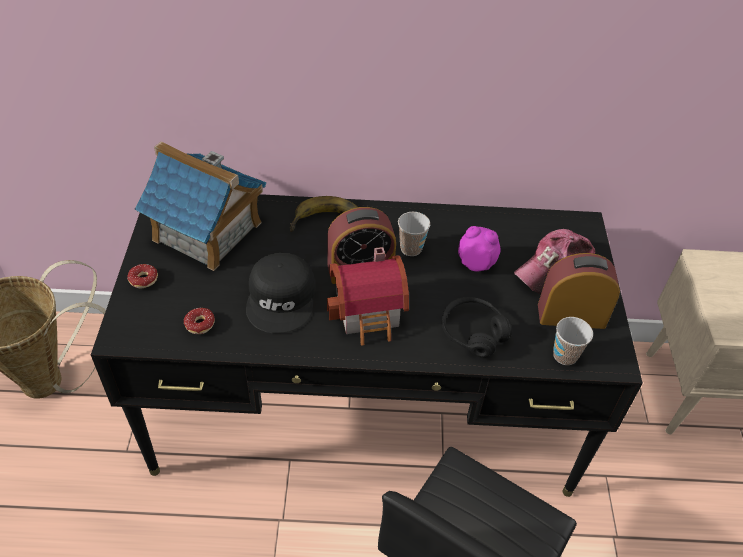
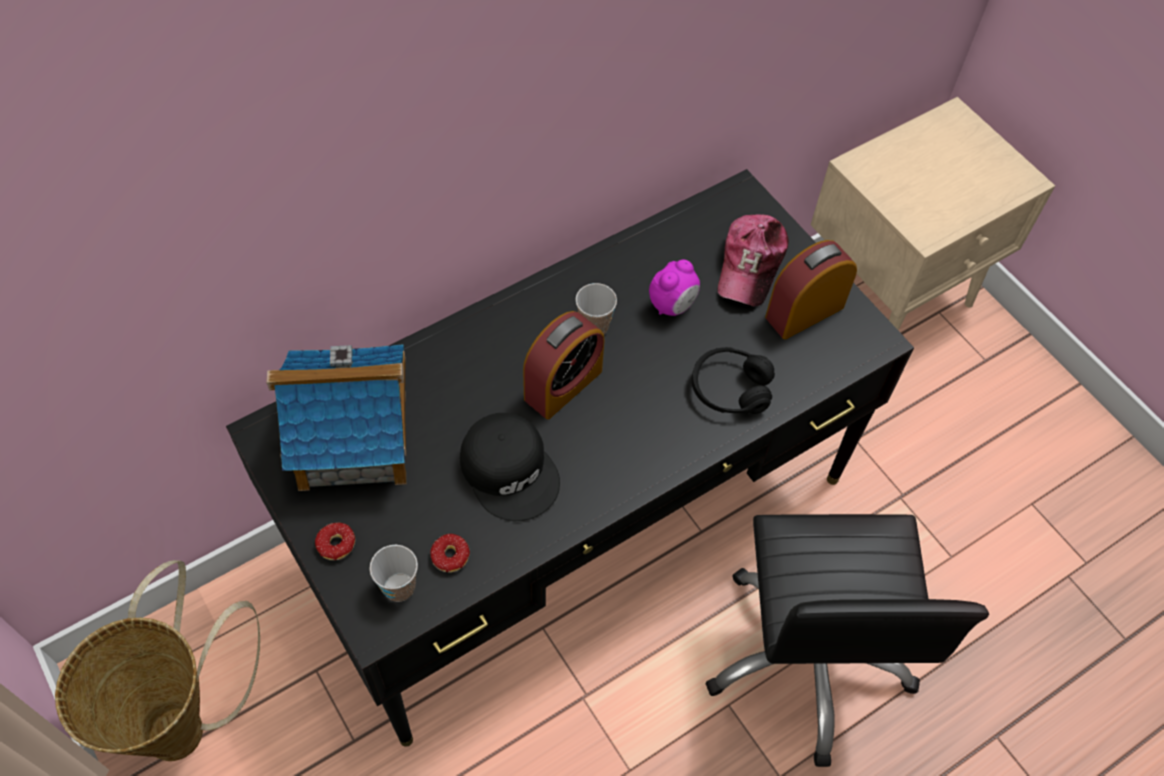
camera: 35 degrees left, 10 degrees up
banana [290,196,358,232] -> none
toy house [327,247,409,346] -> none
alarm clock [458,226,501,272] -> alarm clock turned 150 degrees clockwise [649,260,700,316]
cup [553,317,593,365] -> cup moved to [369,545,418,602]

